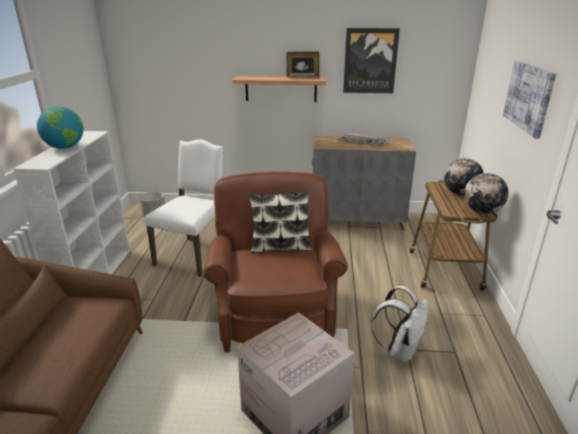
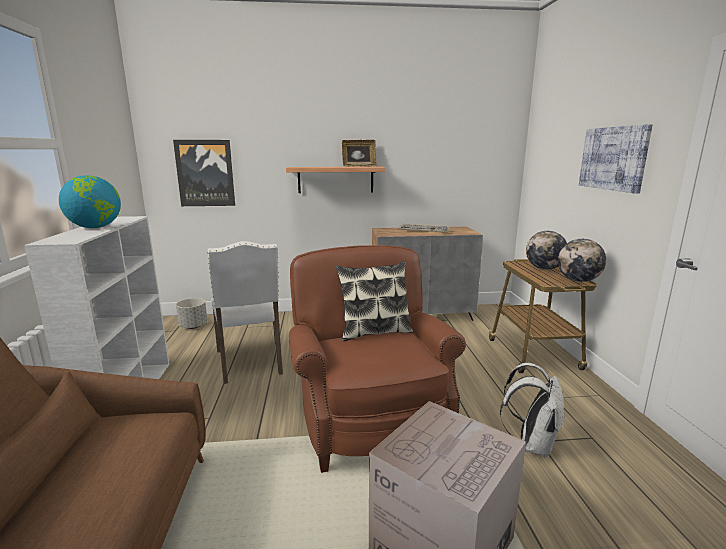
camera: 10 degrees left, 10 degrees down
white chair [145,139,224,277] -> white chair turned 150 degrees clockwise [208,241,283,384]
picture [343,28,400,93] -> picture moved to [173,140,235,206]

